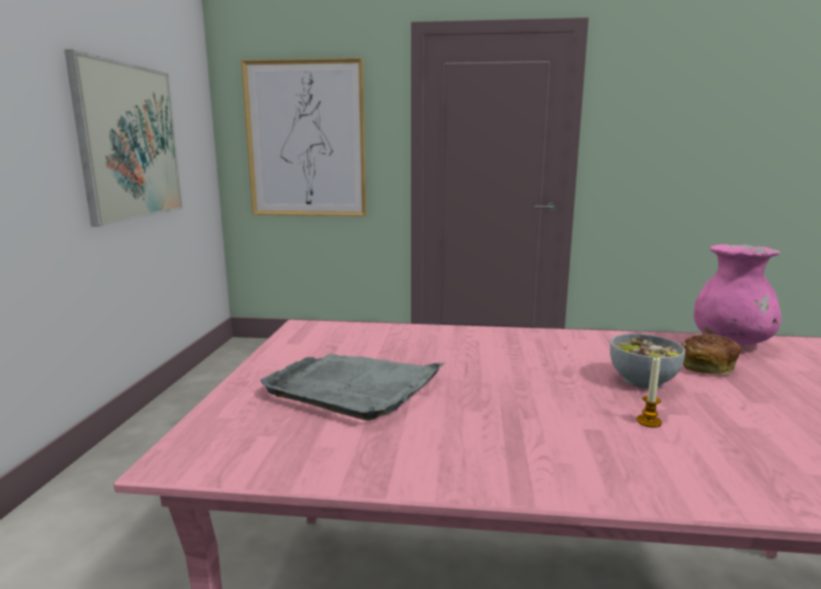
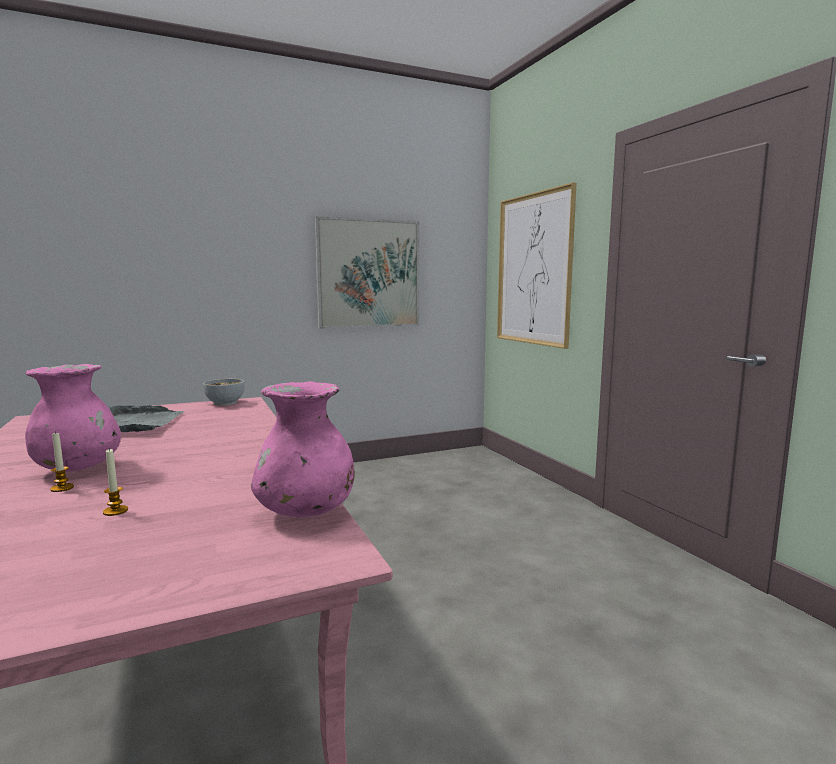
camera: 60 degrees right, 5 degrees down
bowl [610,334,685,389] -> bowl moved to [203,379,244,406]
bread [682,334,741,375] -> none
none -> pink vase [25,364,121,472]
none -> candle [103,448,128,516]

